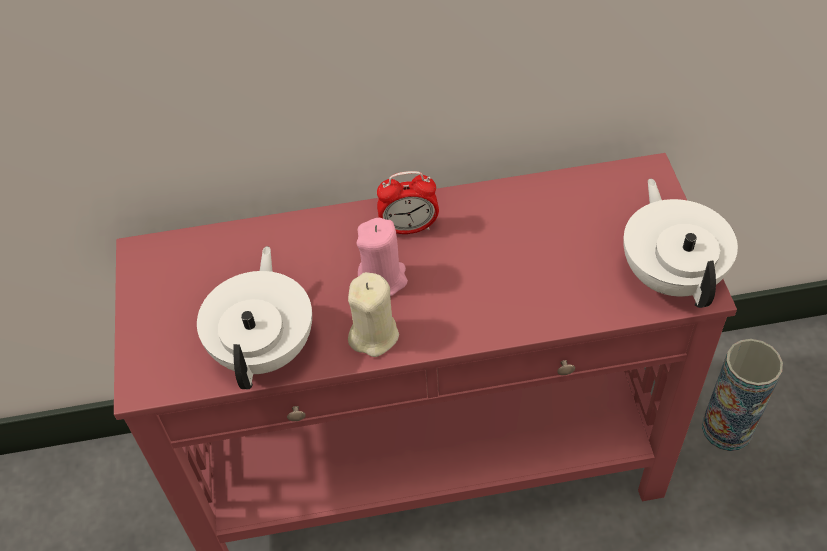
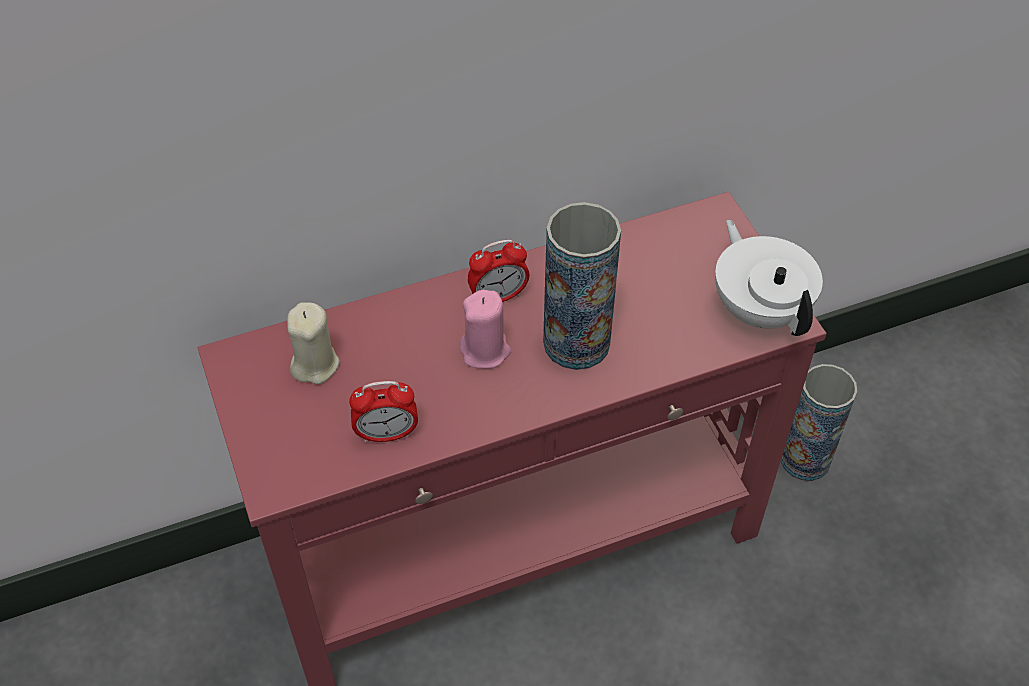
camera: 15 degrees left, 0 degrees up
white teapot [197,246,312,389] -> alarm clock [349,381,418,443]
beige candle [348,272,399,357] -> beige candle moved to [287,303,340,384]
none -> vase [543,202,621,370]

